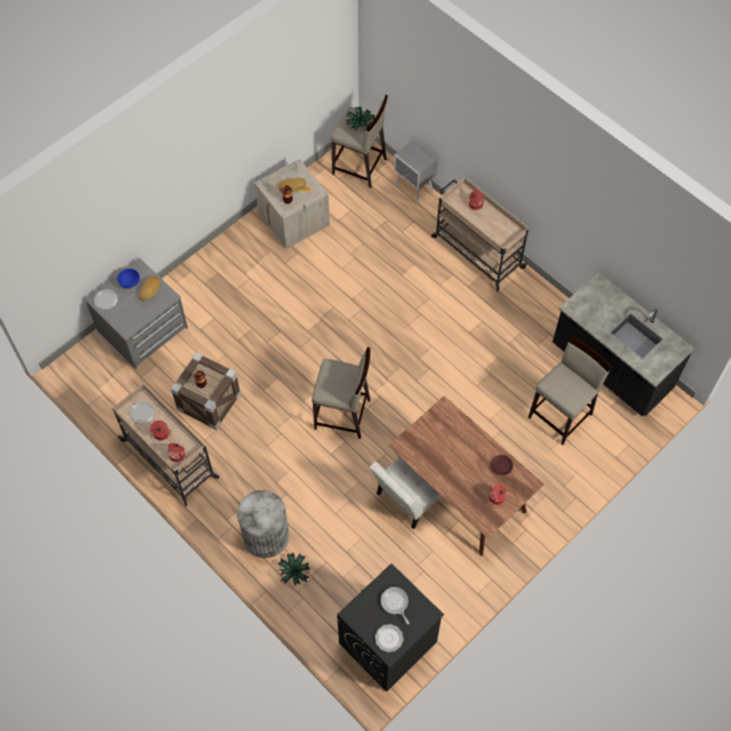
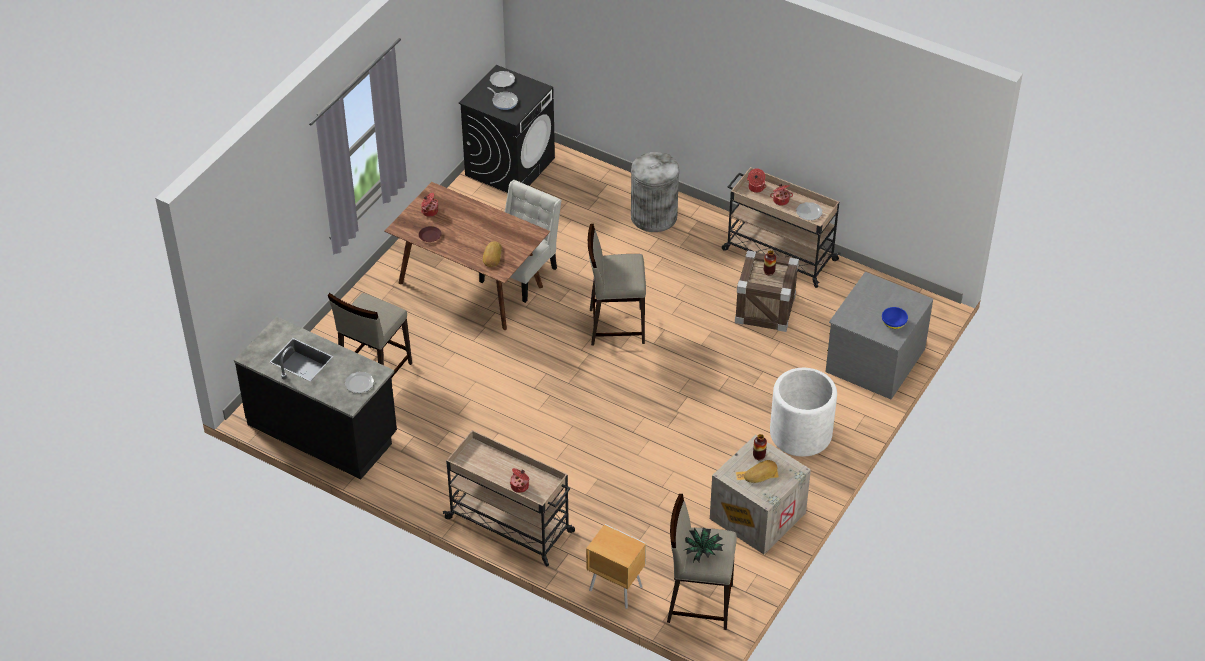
camera: 165 degrees right, 15 degrees down
plate [94,289,118,310] -> plate moved to [345,372,374,393]
bread [139,276,160,301] -> bread moved to [483,241,502,267]
potted plant [278,552,310,585] -> none
grey nightstand [394,140,438,204] -> brown nightstand [586,524,646,609]
none -> white planter [770,368,837,457]

